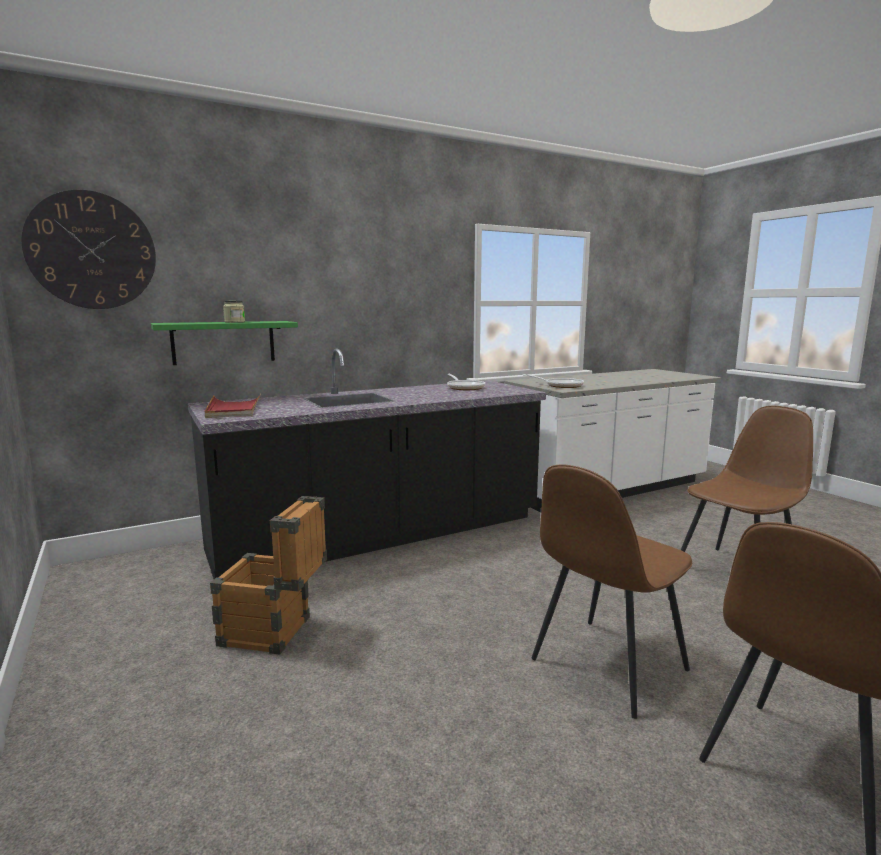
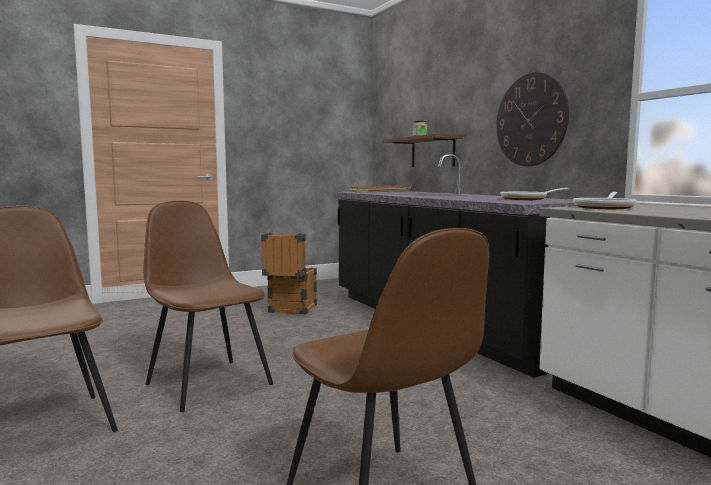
camera: 90 degrees right, 5 degrees down
wall clock [21,190,156,309] -> wall clock moved to [497,72,569,166]
green shelf [151,321,298,365] -> brown shelf [382,133,463,167]

